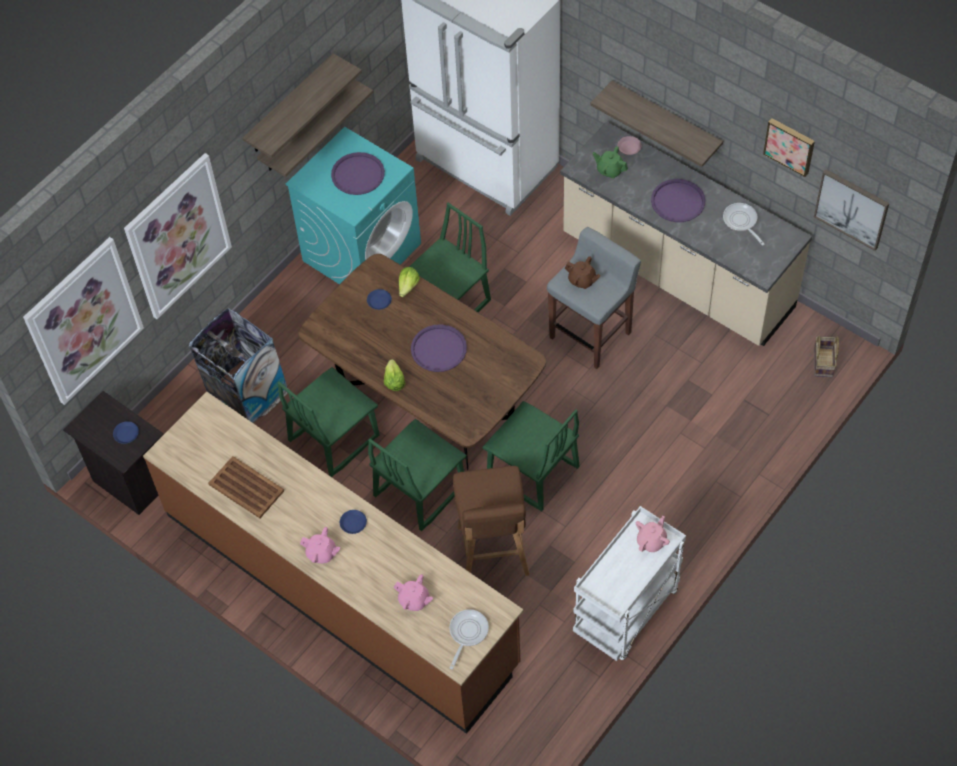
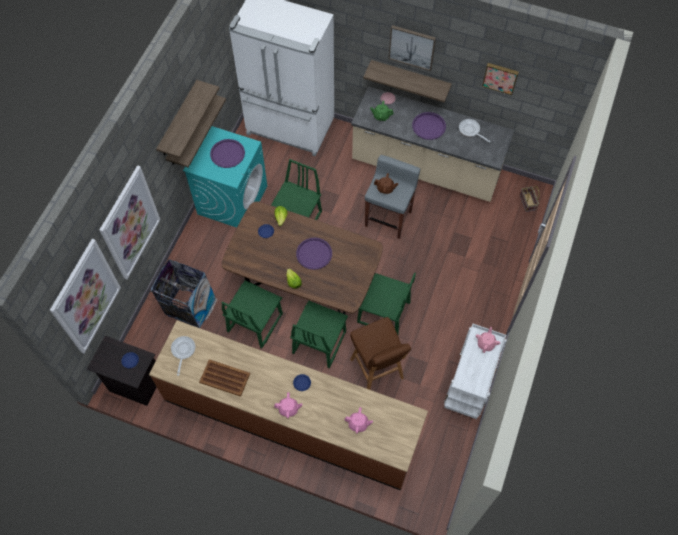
camera: 20 degrees left, 5 degrees up
frying pan [449,609,489,669] -> frying pan moved to [171,336,195,376]
picture [814,169,889,251] -> picture moved to [388,25,436,71]

